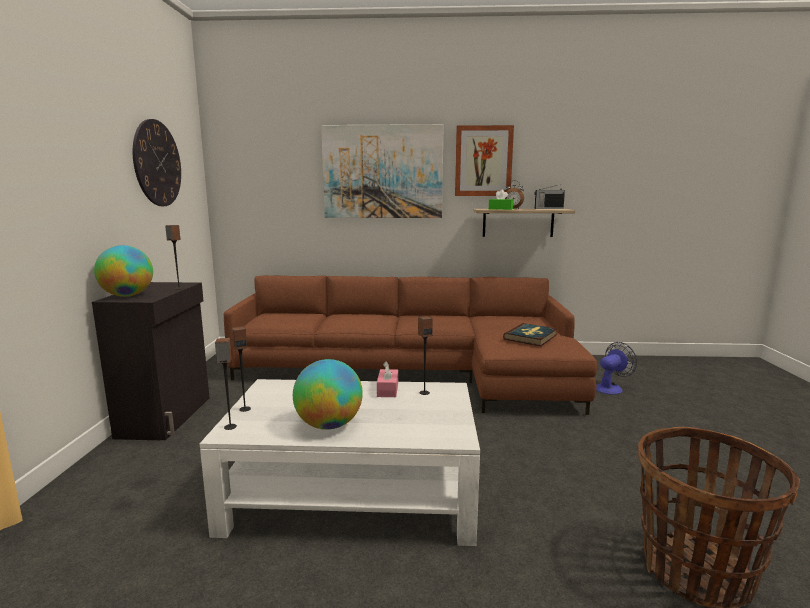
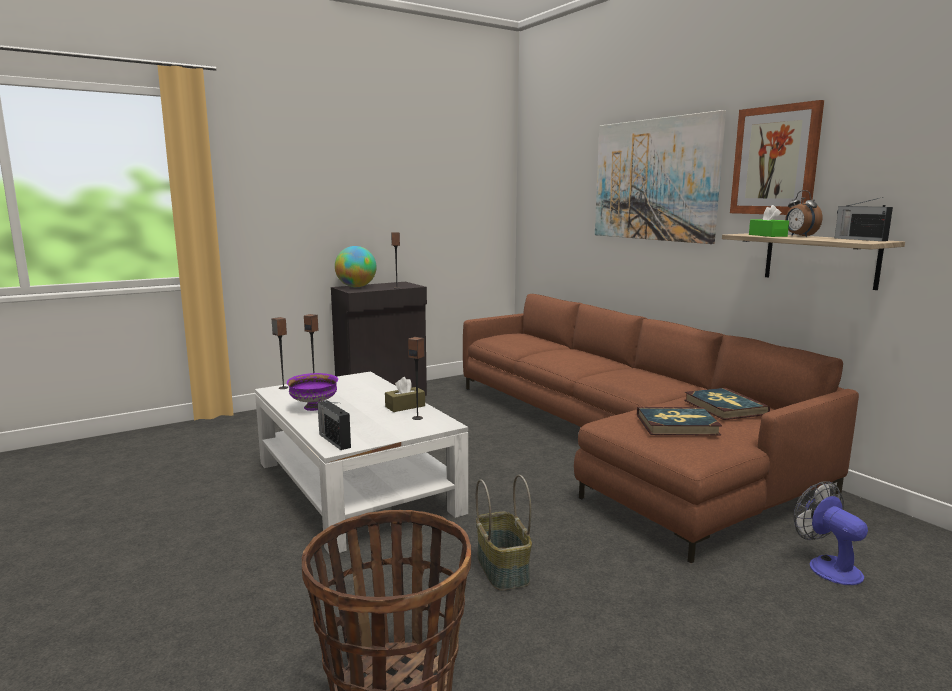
camera: 55 degrees right, 0 degrees up
wall clock [133,119,181,206] -> none
globe [293,359,363,430] -> purple bowl [287,373,338,411]
pink tissue box [377,361,398,397] -> brown tissue box [385,377,425,412]
fan [596,342,637,395] -> fan turned 135 degrees counterclockwise [794,481,868,585]
none -> radio [317,400,351,450]
none -> basket [476,475,532,590]
none -> book [684,388,770,420]

